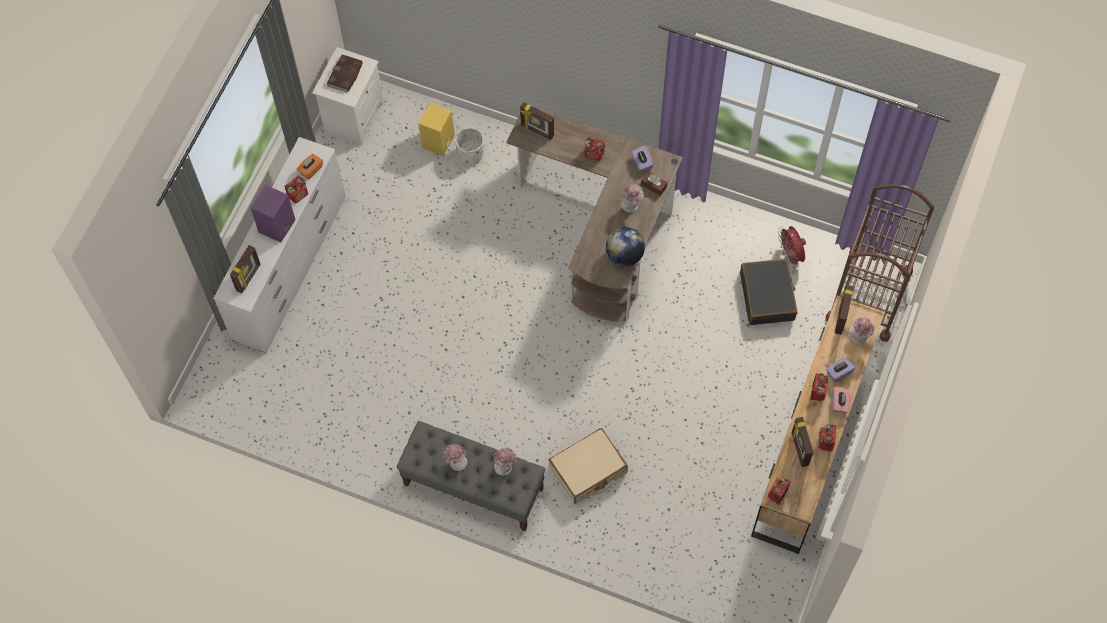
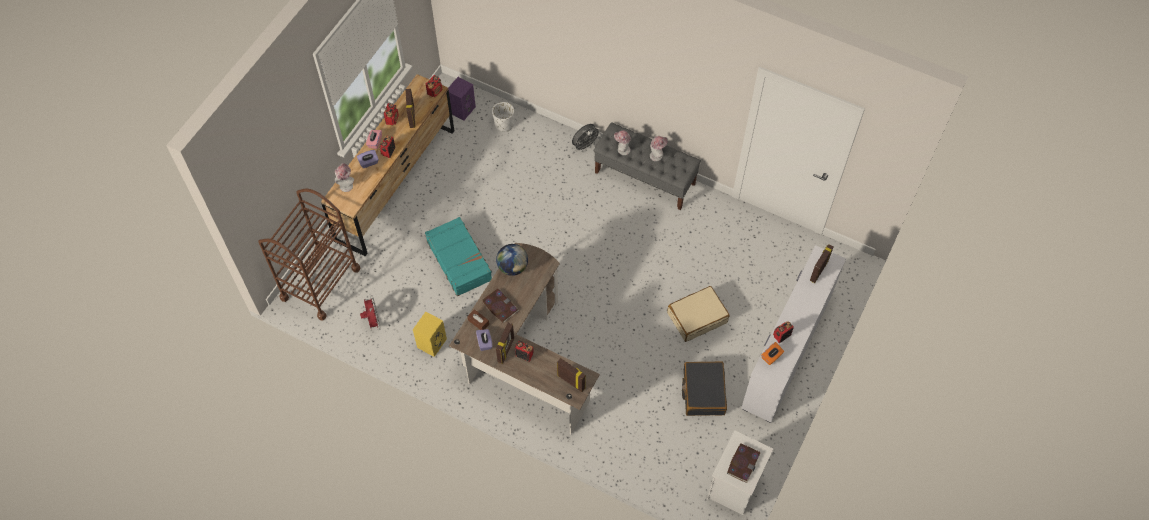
camera: 175 degrees left, 5 degrees down
purple speaker [251,185,296,243] -> purple speaker moved to [448,77,476,121]
yellow speaker [418,102,455,156] -> yellow speaker moved to [413,312,447,357]
white planter [455,127,484,165] -> white planter moved to [492,102,514,132]
beige suitcase [549,428,628,504] -> beige suitcase moved to [667,286,730,342]
hat [621,184,644,213] -> book [482,289,519,323]
black suitcase [740,259,798,325] -> black suitcase moved to [682,361,727,416]
picture frame [835,285,854,335] -> picture frame moved to [496,323,514,364]
none -> turquoise suitcase [425,217,492,296]
none -> grey fan [572,124,601,152]

